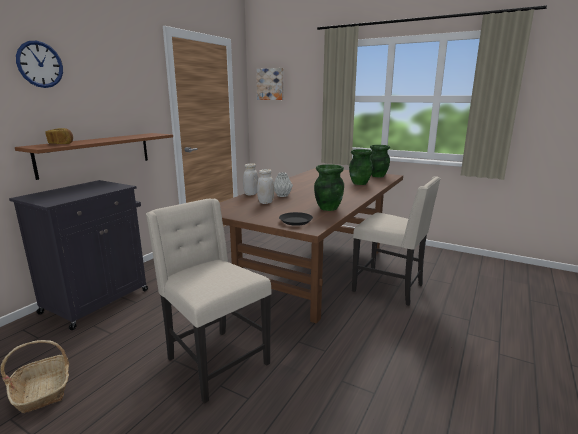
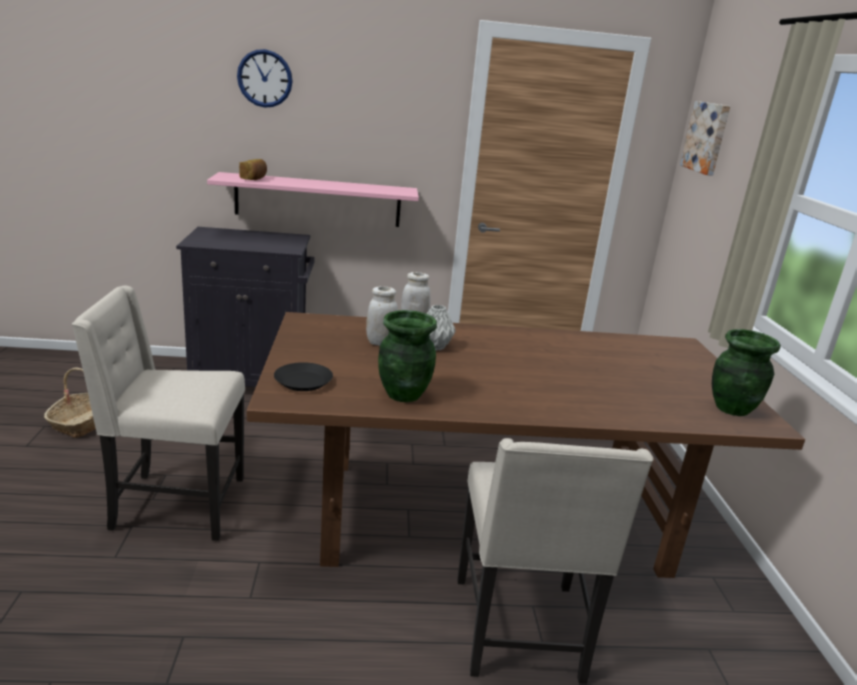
camera: 55 degrees right, 5 degrees up
brown shelf [15,133,173,180] -> pink shelf [207,172,419,227]
beige chair [146,199,272,404] -> beige chair turned 105 degrees counterclockwise [72,285,245,541]
green vase [349,149,373,185] -> none

